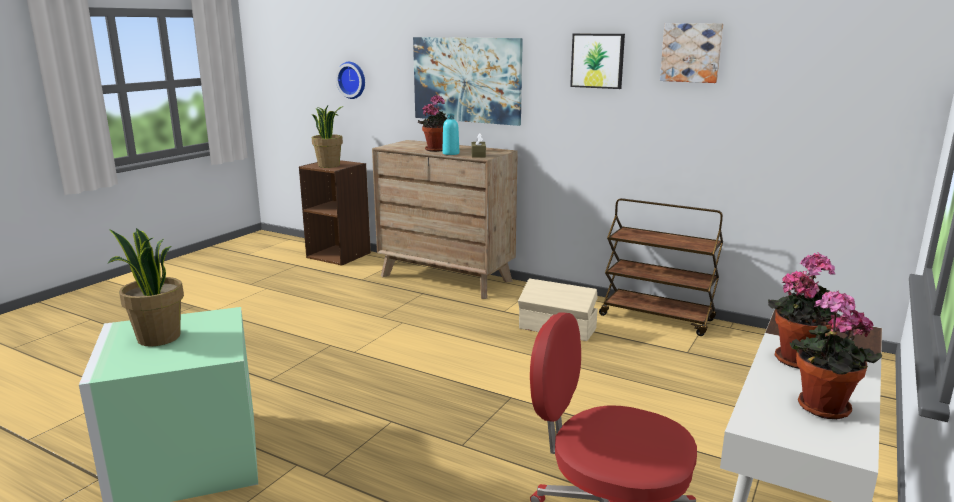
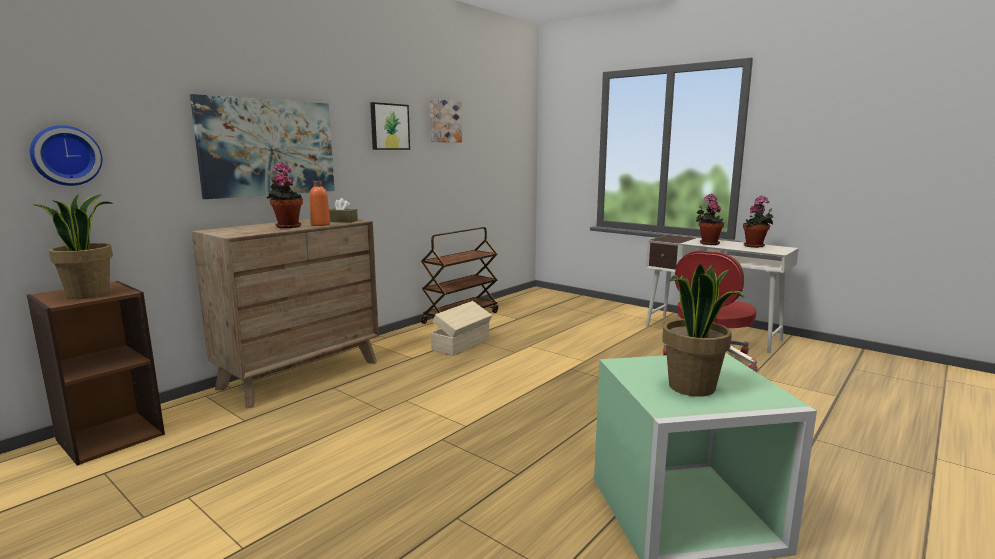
camera: 80 degrees left, 5 degrees down
turquoise bottle [443,114,459,155] -> orange bottle [310,181,330,226]

